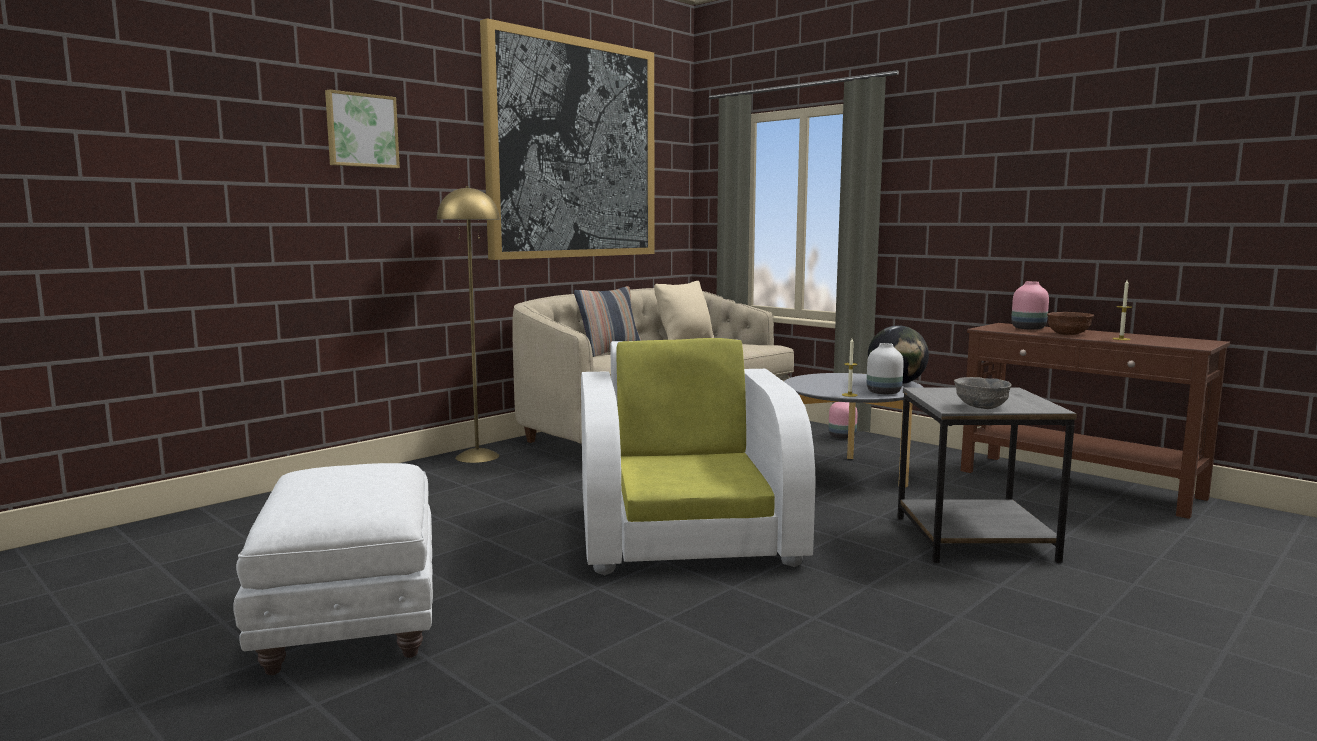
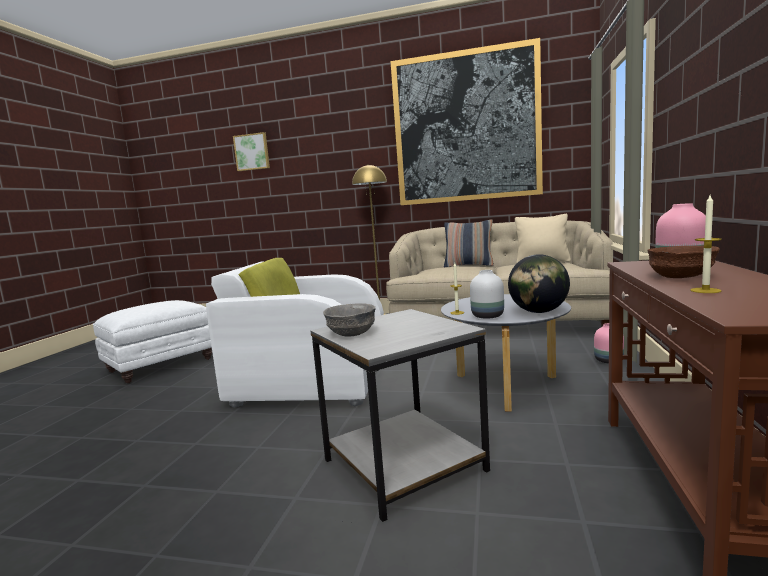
camera: 60 degrees right, 0 degrees up
picture [325,90,400,168] -> picture moved to [233,132,270,171]
white armchair [581,338,816,575] -> white armchair turned 135 degrees counterclockwise [206,258,384,408]

